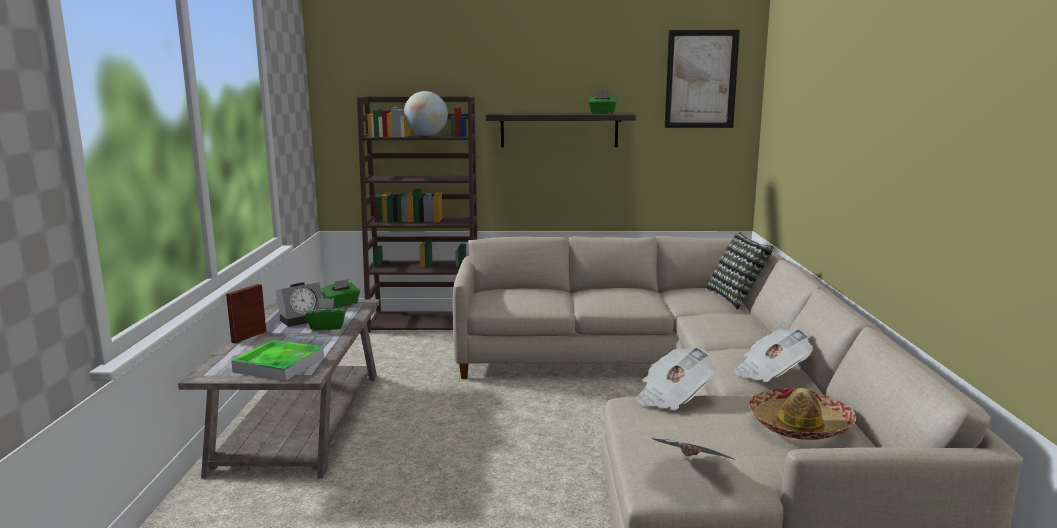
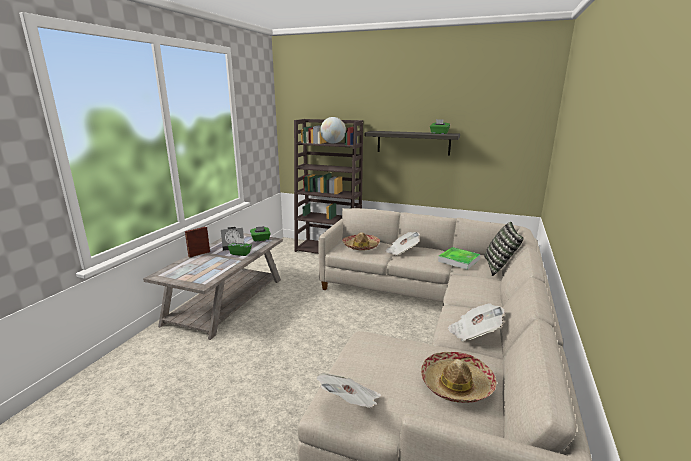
camera: 20 degrees right, 5 degrees up
tray [231,340,324,381] -> tray moved to [438,247,481,270]
newspaper [636,347,717,410] -> newspaper moved to [385,232,420,255]
picture [665,30,740,128] -> none
none -> hat [342,232,380,251]

